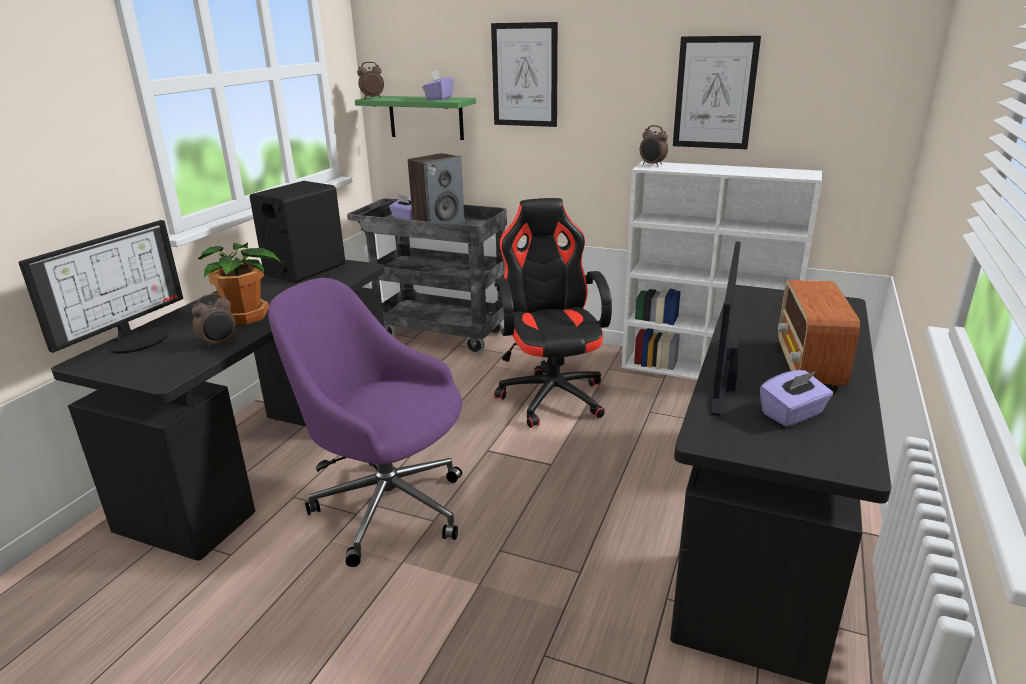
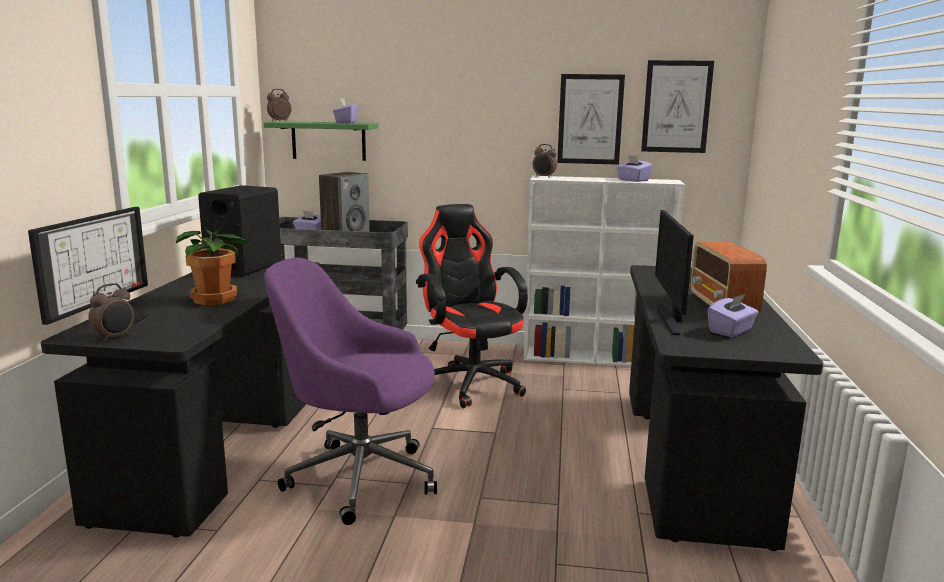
camera: 15 degrees left, 10 degrees down
alarm clock [192,293,236,348] -> alarm clock moved to [88,283,134,342]
picture [491,22,558,127] -> picture moved to [641,60,714,153]
none -> purple tissue box [616,155,653,182]

